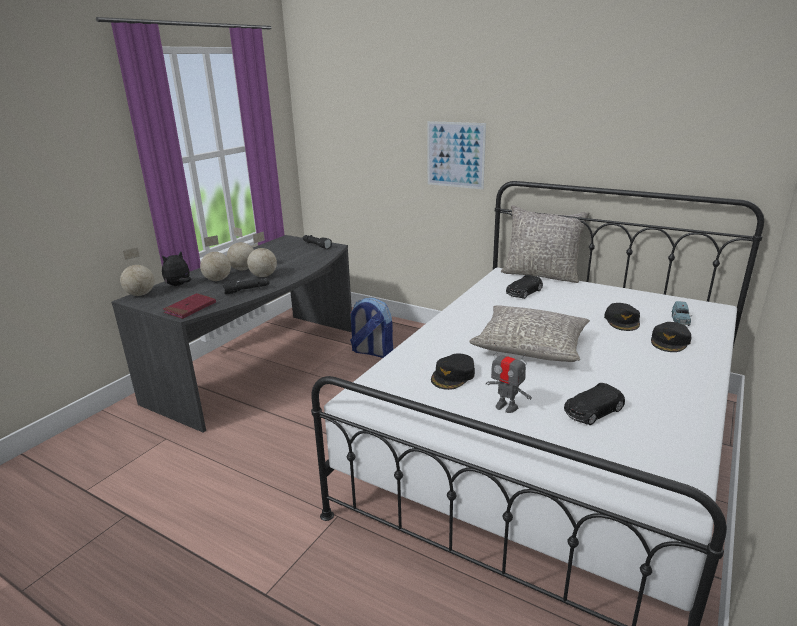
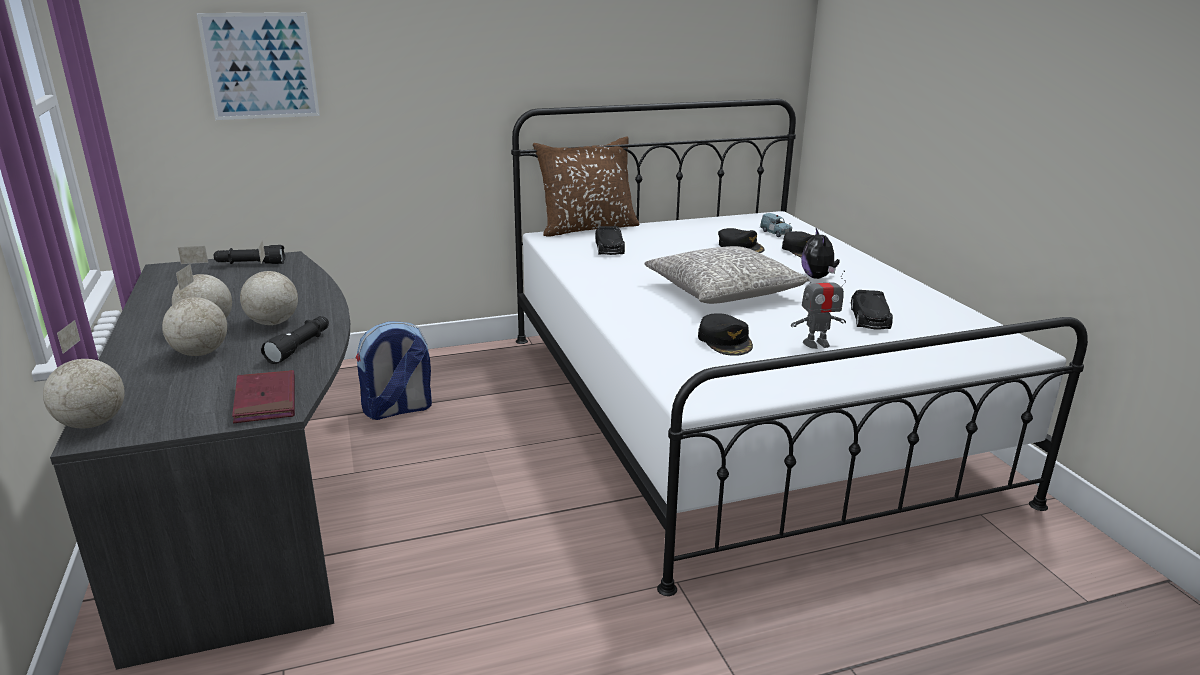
camera: 50 degrees left, 0 degrees up
plush toy [162,252,192,286] -> plush toy moved to [801,228,840,279]
picture [427,121,486,189] -> picture moved to [197,12,320,120]
grey pillow [501,205,589,283] -> brown pillow [533,136,640,237]

